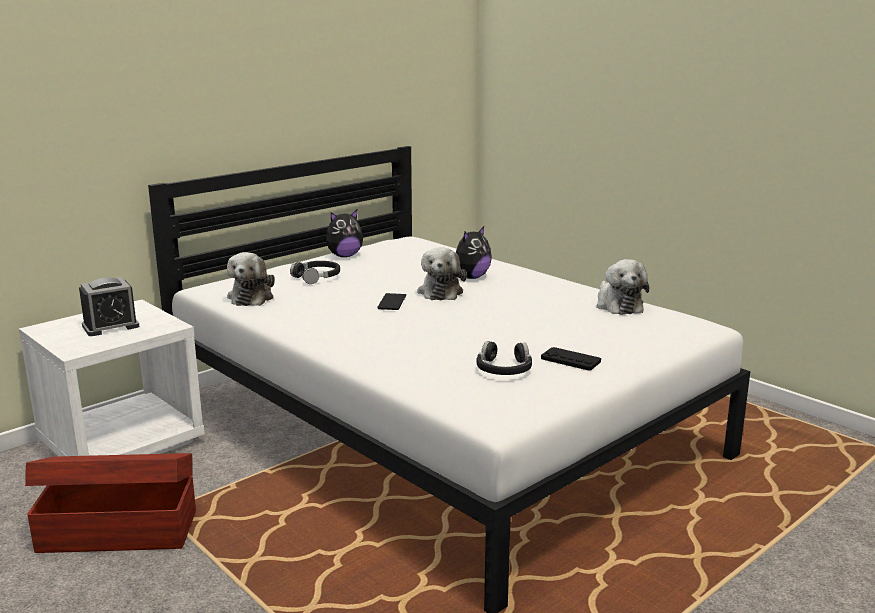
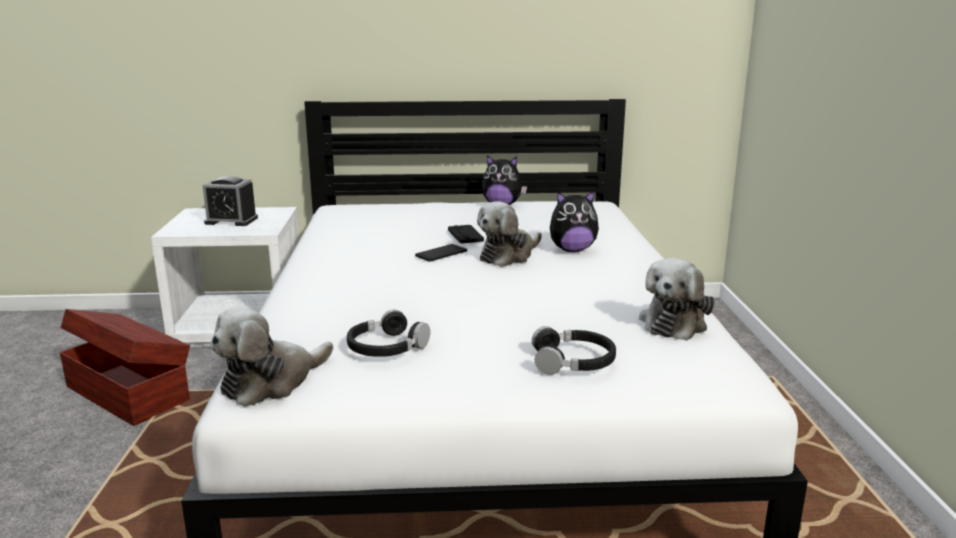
camera: 40 degrees right, 0 degrees up
plush toy [227,252,275,306] -> plush toy moved to [210,307,333,407]
black headphones [290,261,340,284] -> black headphones moved to [532,326,616,375]
black game controller [541,347,601,371] -> black game controller moved to [448,225,484,244]

